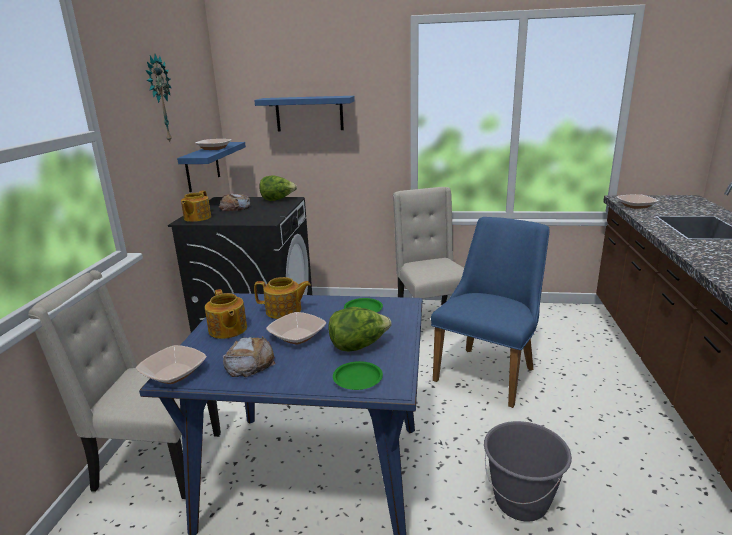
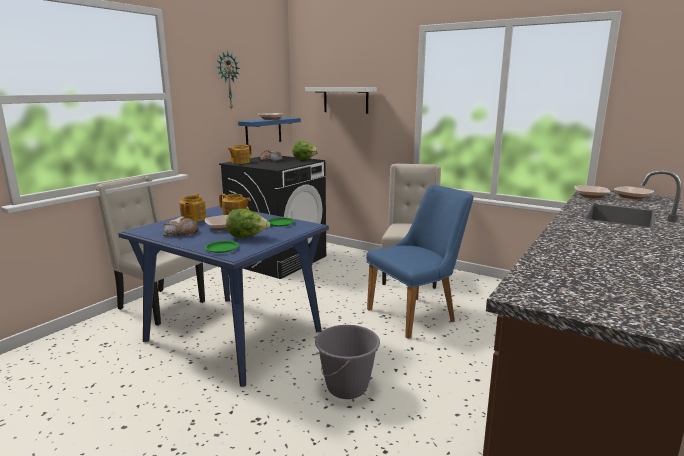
camera: 25 degrees right, 5 degrees down
bowl [136,345,207,384] -> bowl moved to [614,186,654,200]
blue shelf [254,96,355,131] -> white shelf [305,87,377,114]

